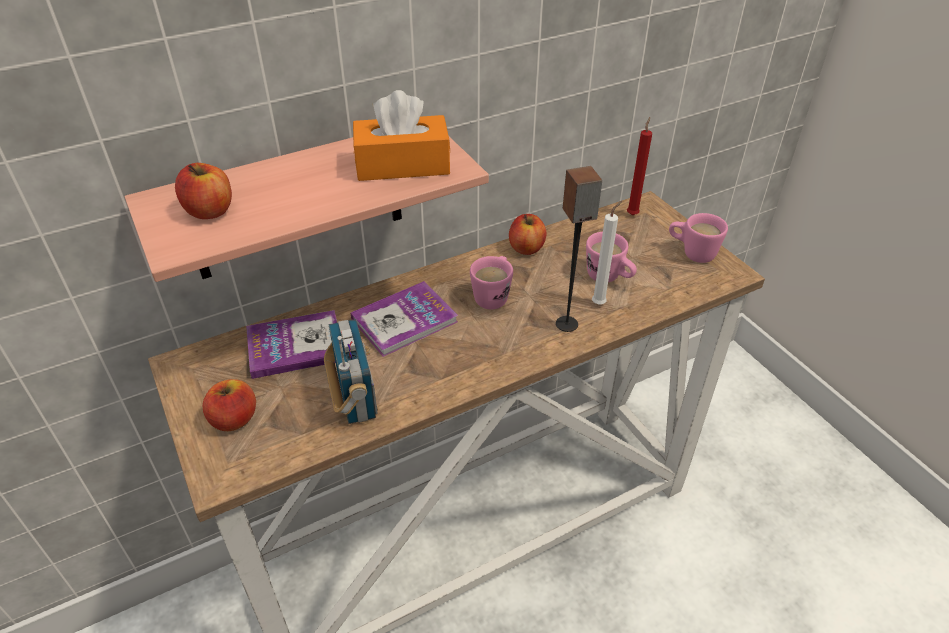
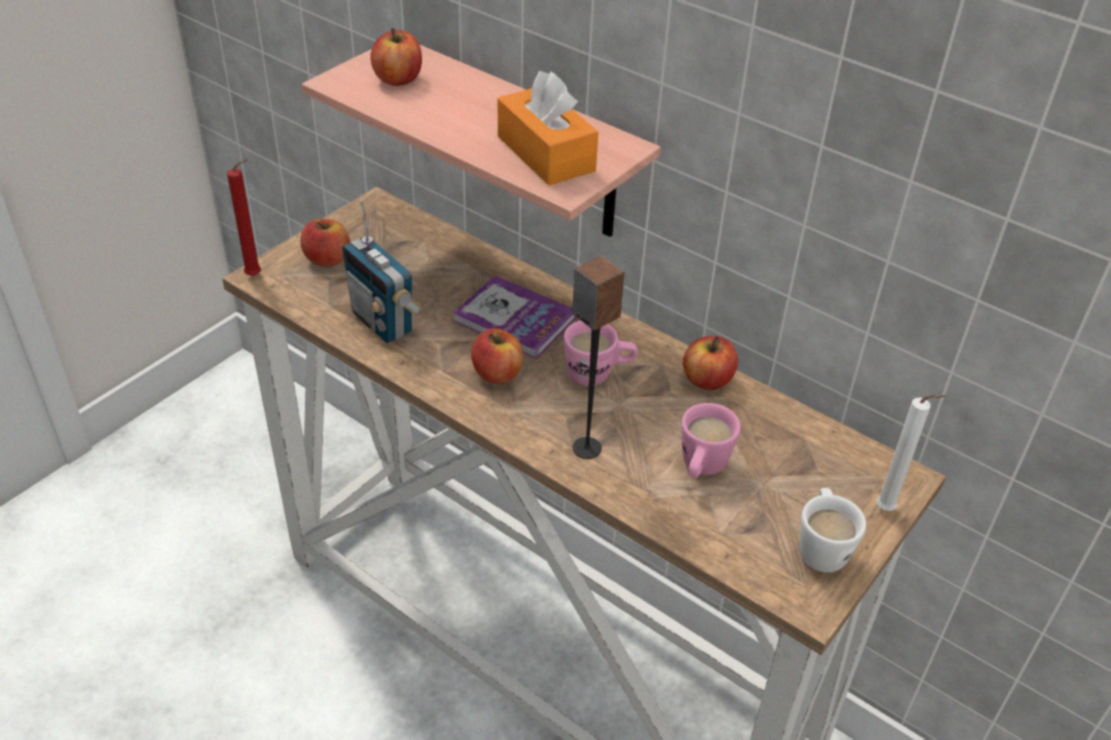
camera: 65 degrees right, 0 degrees up
book [246,310,337,379] -> none
radio [324,319,378,424] -> radio turned 90 degrees clockwise [342,200,423,343]
white candle [592,201,622,304] -> white candle moved to [877,394,945,511]
red candle [627,117,652,215] -> red candle moved to [227,159,261,276]
pink mug [669,213,728,263] -> white mug [800,488,866,573]
none -> apple [471,328,523,384]

